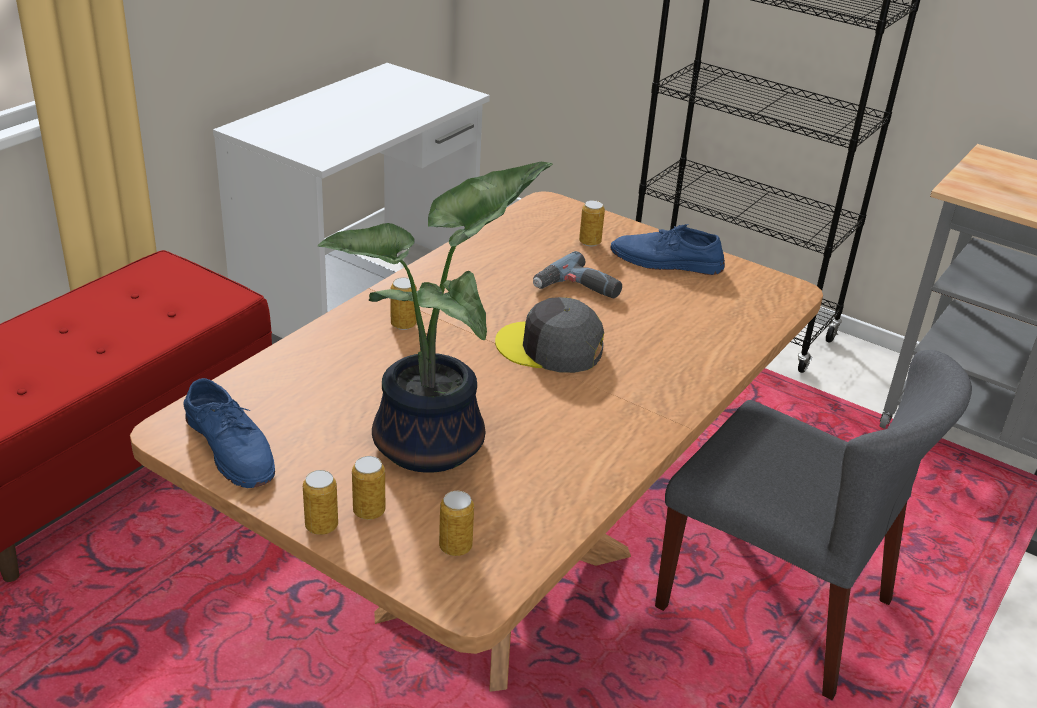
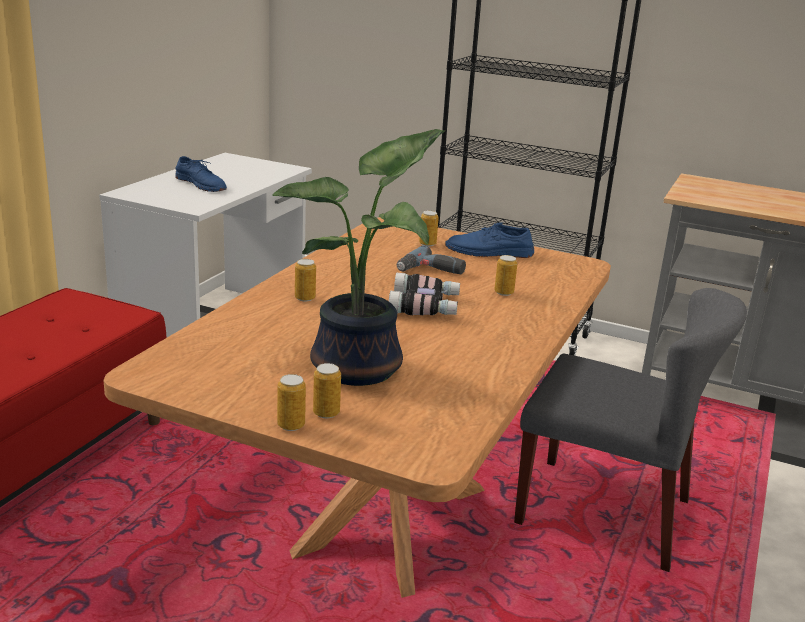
camera: 10 degrees left, 10 degrees down
blue shoe [183,378,275,488] -> blue shoe moved to [175,156,227,192]
can [439,491,474,556] -> can moved to [494,255,518,296]
grey cap [495,297,604,373] -> binoculars [389,273,460,315]

